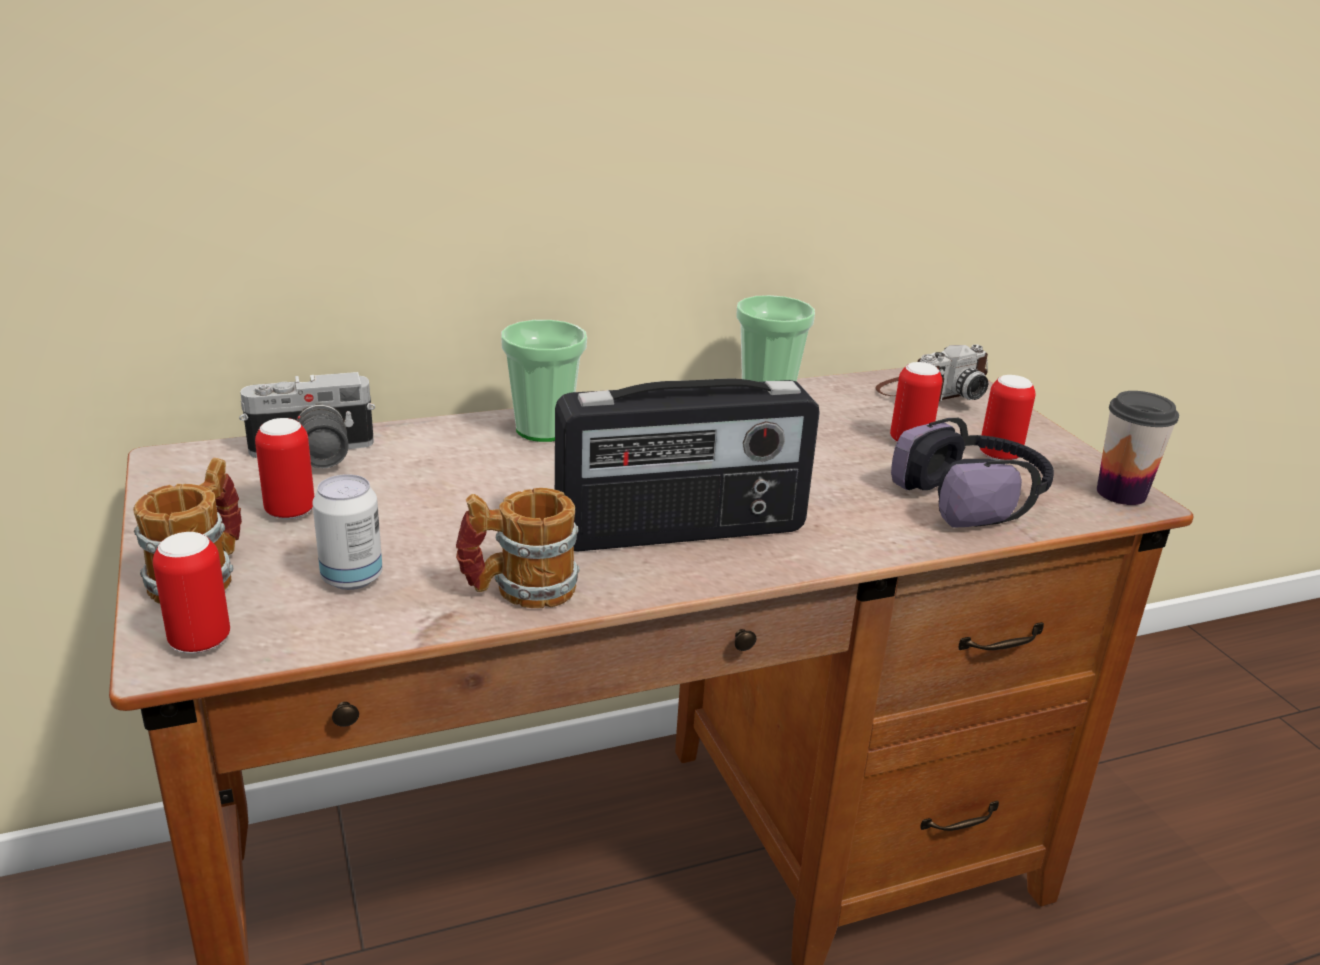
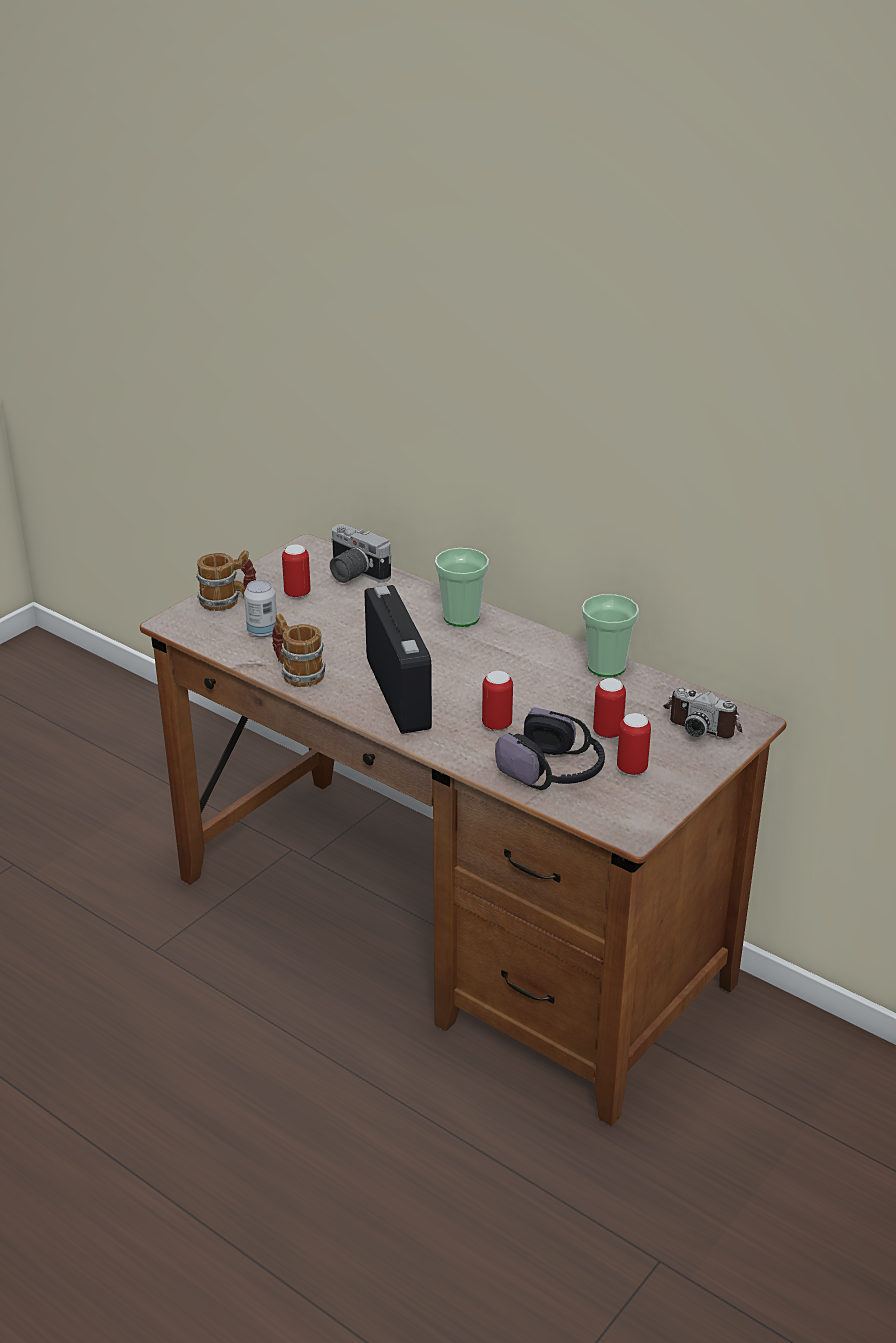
camera: 60 degrees right, 5 degrees up
can [153,532,230,654] -> can moved to [482,671,513,731]
radio [555,379,820,552] -> radio turned 150 degrees counterclockwise [365,585,432,734]
cup [1097,391,1179,505] -> none

